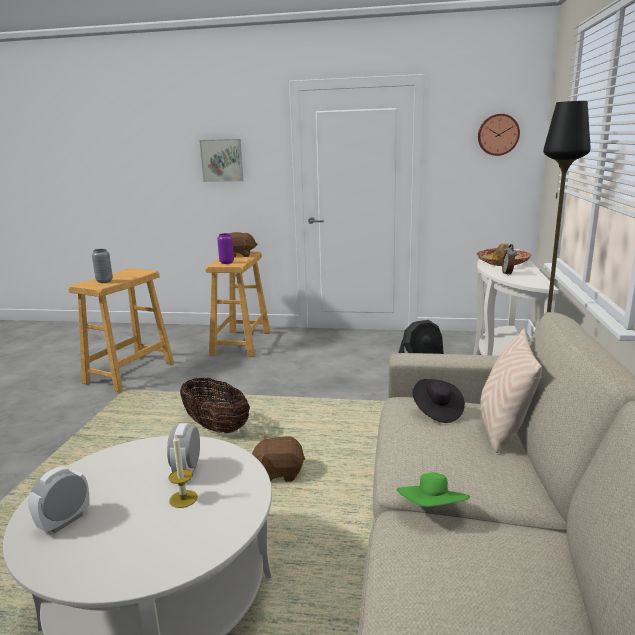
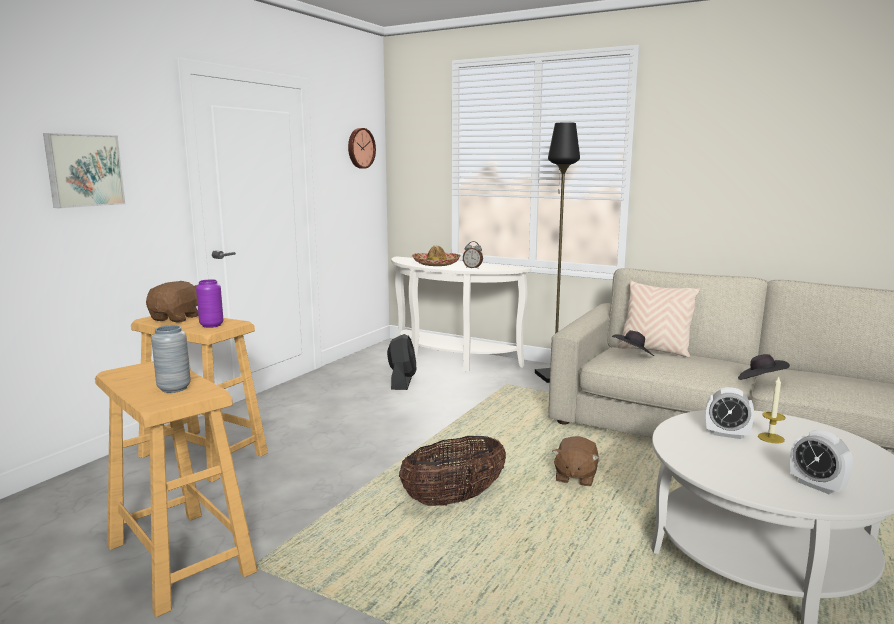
camera: 70 degrees left, 5 degrees down
green hat [396,472,470,507] -> black hat [738,354,790,380]

